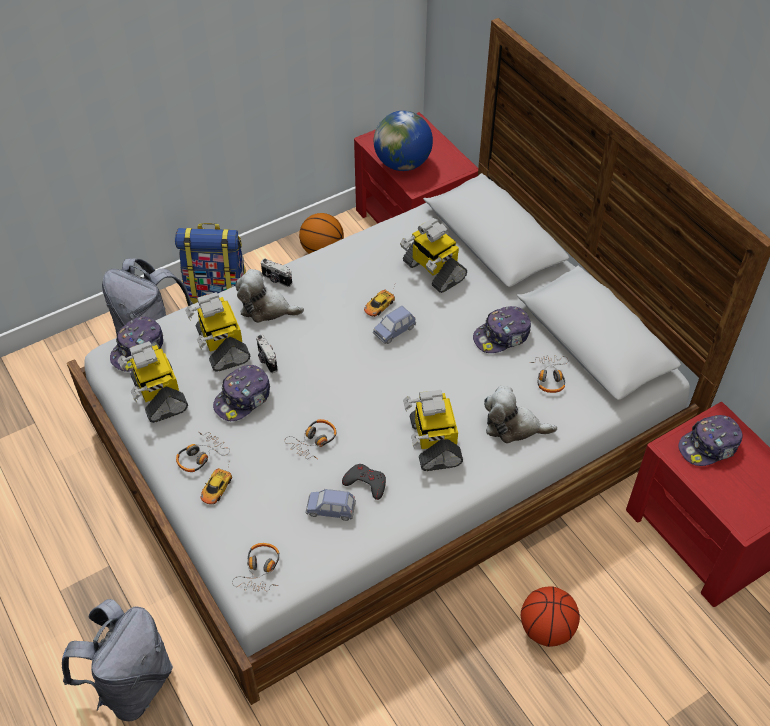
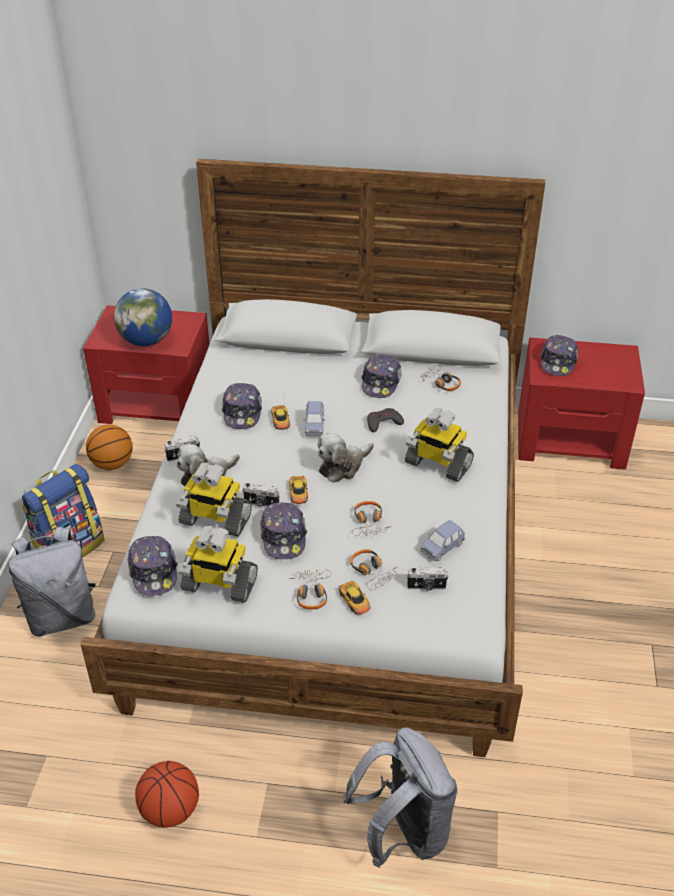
camera: 50 degrees left, 10 degrees down
headphones [232,543,280,591] -> headphones moved to [350,549,398,590]
grey game controller [342,464,386,500] -> grey game controller moved to [367,408,404,432]
toy robot [400,218,467,293] -> none
plush toy [484,386,557,443] -> plush toy moved to [317,433,374,483]
basketball [521,586,580,647] -> basketball moved to [135,761,199,828]
none -> cap [222,383,262,429]
none -> toy car [289,466,308,504]
none -> camera [406,567,449,590]

